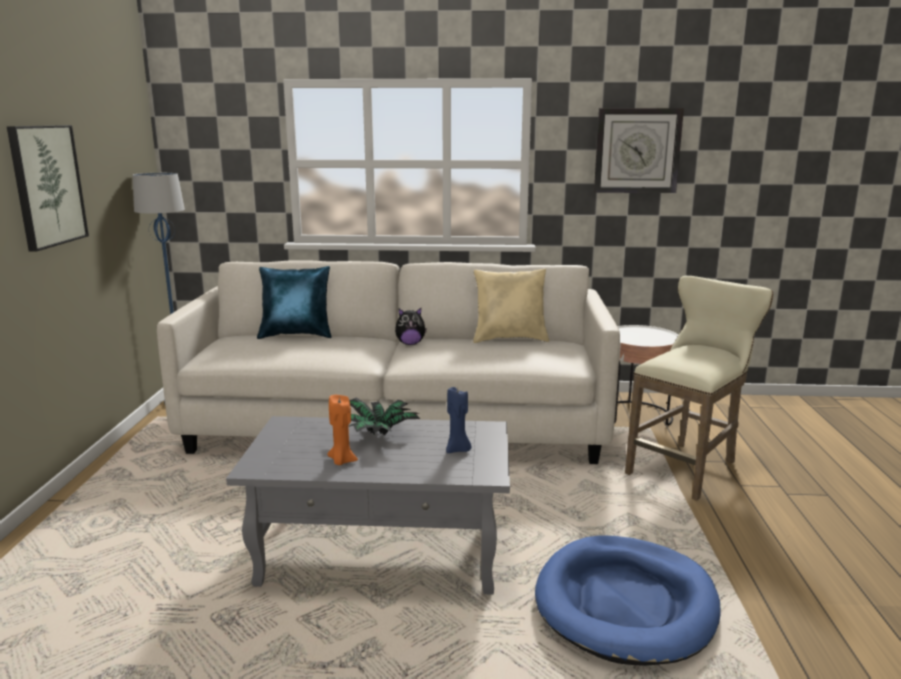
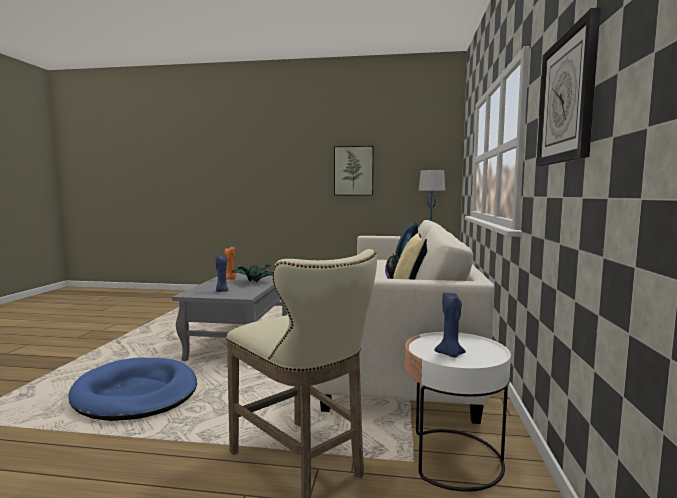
camera: 95 degrees right, 10 degrees down
none -> blue candle [434,292,466,358]

